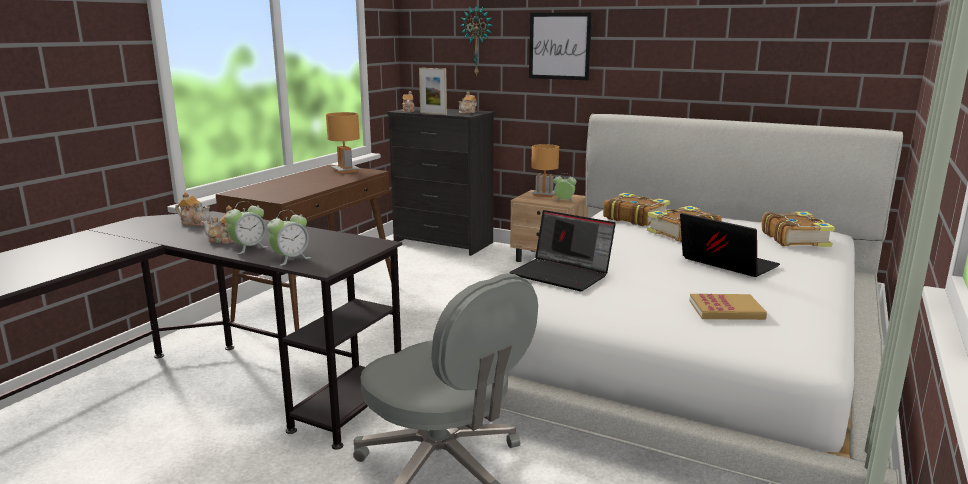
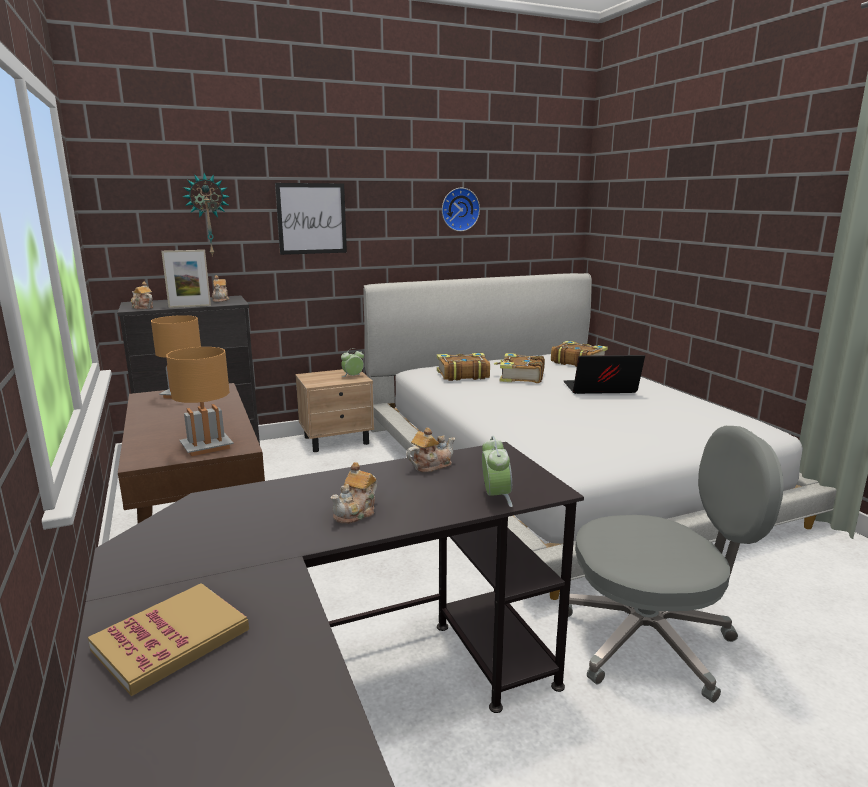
camera: 50 degrees left, 0 degrees up
teapot [175,192,211,226] -> teapot moved to [406,428,455,472]
alarm clock [225,201,269,254] -> none
laptop [509,210,616,291] -> none
brown table lamp [531,144,559,197] -> brown table lamp moved to [166,347,234,456]
book [690,294,767,320] -> book moved to [88,583,249,696]
none -> wall clock [442,188,480,231]

